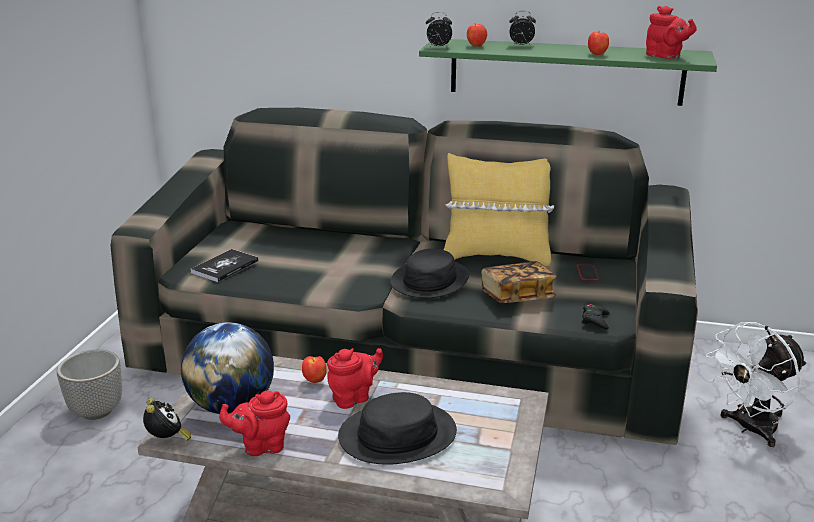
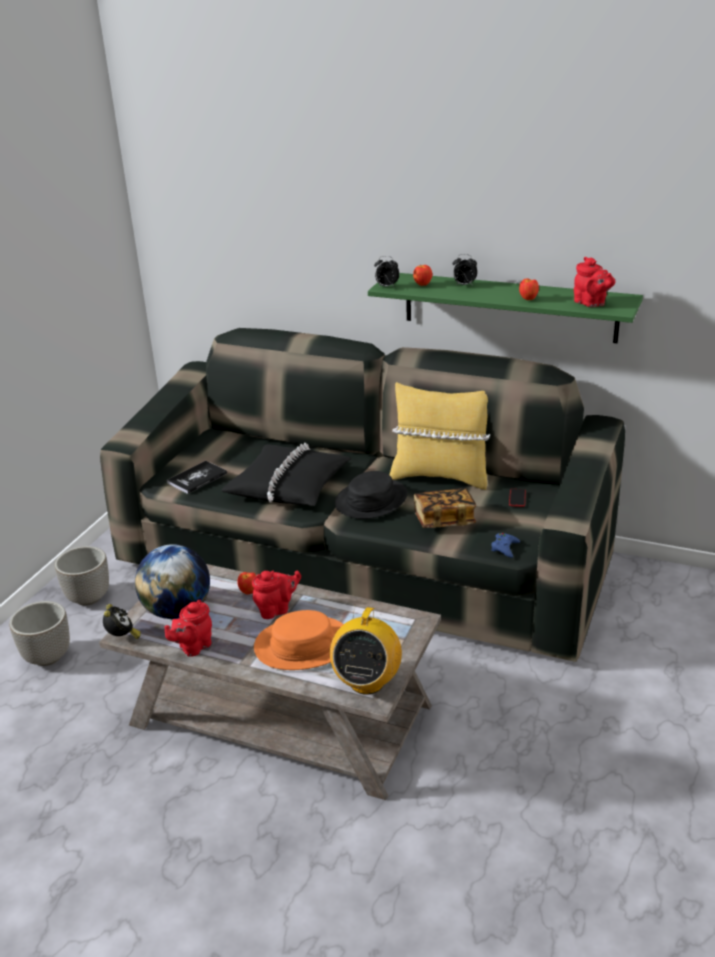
camera: 10 degrees right, 5 degrees up
red teapot [219,391,290,456] -> red teapot turned 45 degrees counterclockwise [164,600,212,657]
black hat [338,392,457,465] -> orange hat [254,610,343,670]
black game controller [582,304,610,329] -> blue game controller [491,533,520,558]
white fan [706,322,807,447] -> none
none -> planter [9,601,70,666]
none -> black pillow [221,443,351,506]
none -> radio [330,605,402,695]

